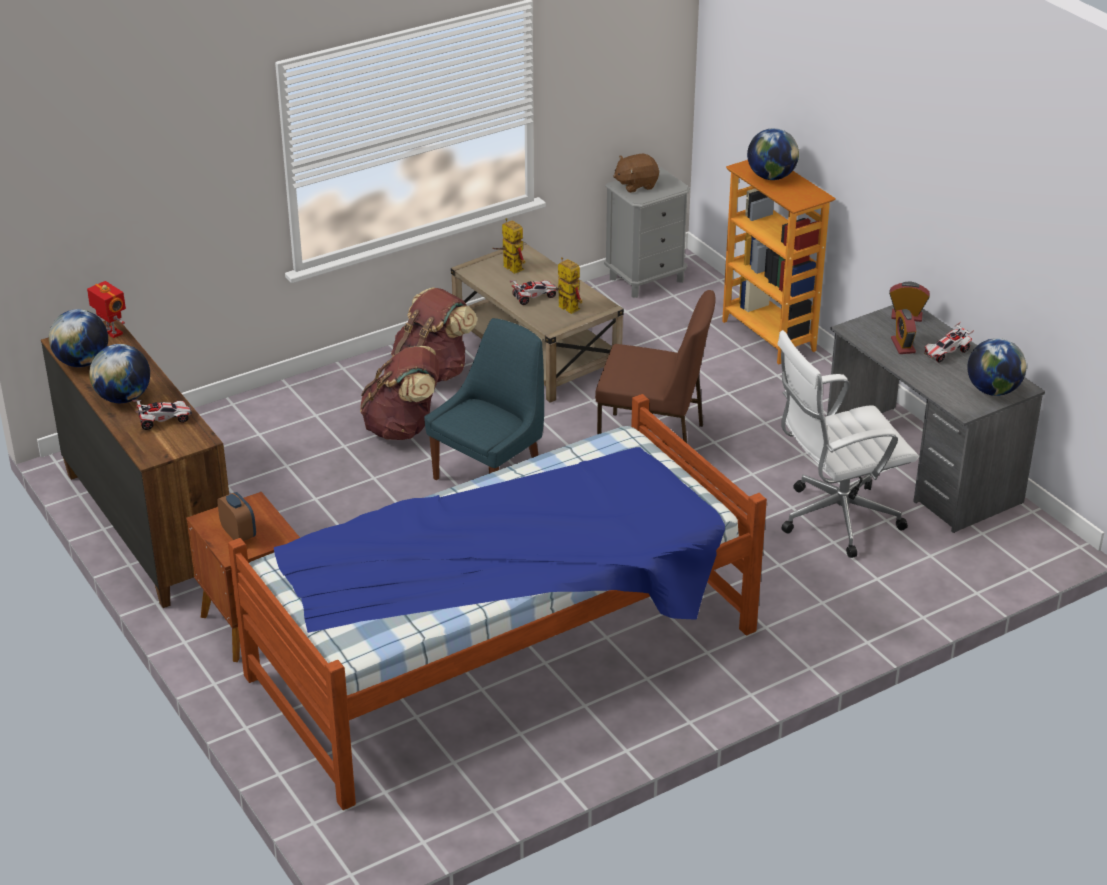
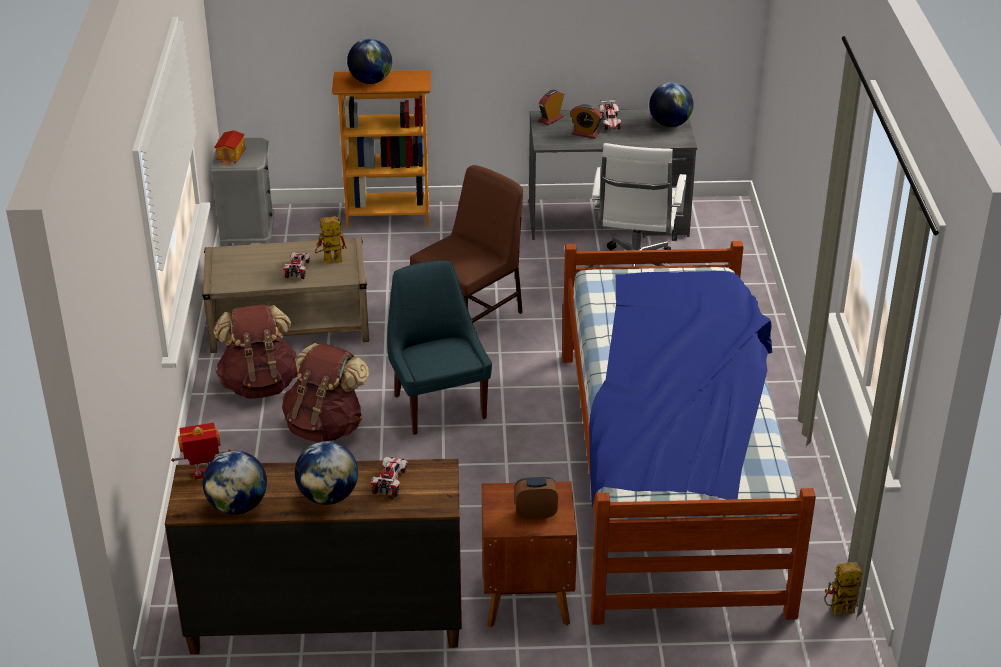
camera: 60 degrees left, 0 degrees up
toy robot [492,218,525,274] -> toy robot moved to [824,562,862,615]
brown plush toy [613,154,659,193] -> toy house [215,130,246,166]

